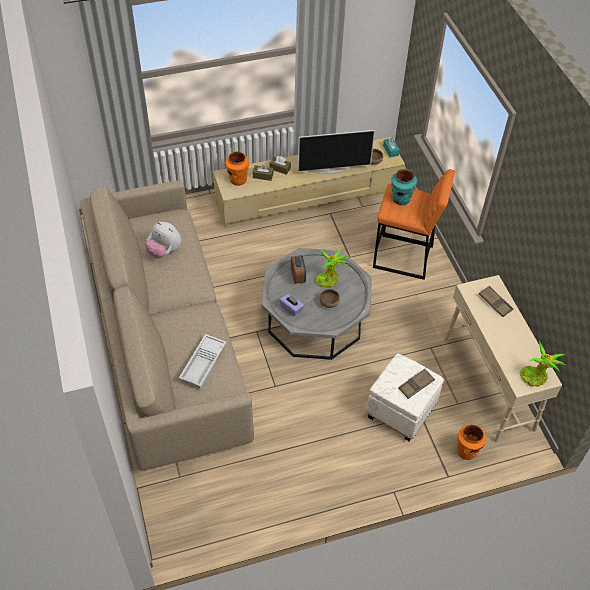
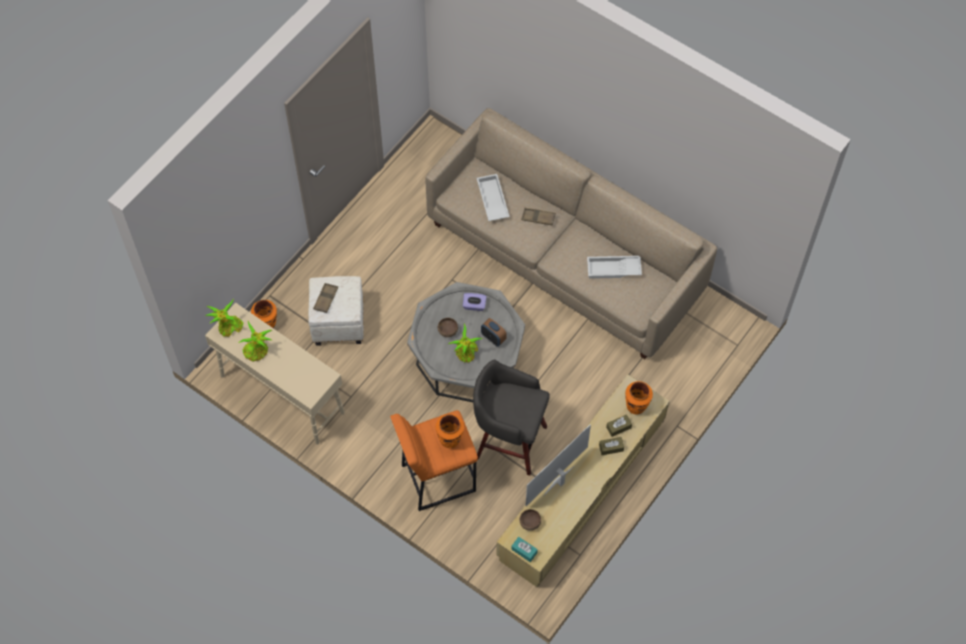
camera: 145 degrees right, 10 degrees up
plush toy [145,222,182,258] -> white tray [587,256,642,279]
turquoise vase [391,169,417,205] -> orange vase [435,414,464,448]
brown tray [479,286,513,317] -> brown tray moved to [521,208,556,225]
none -> potted plant [239,321,272,361]
none -> grey stool [473,359,550,476]

